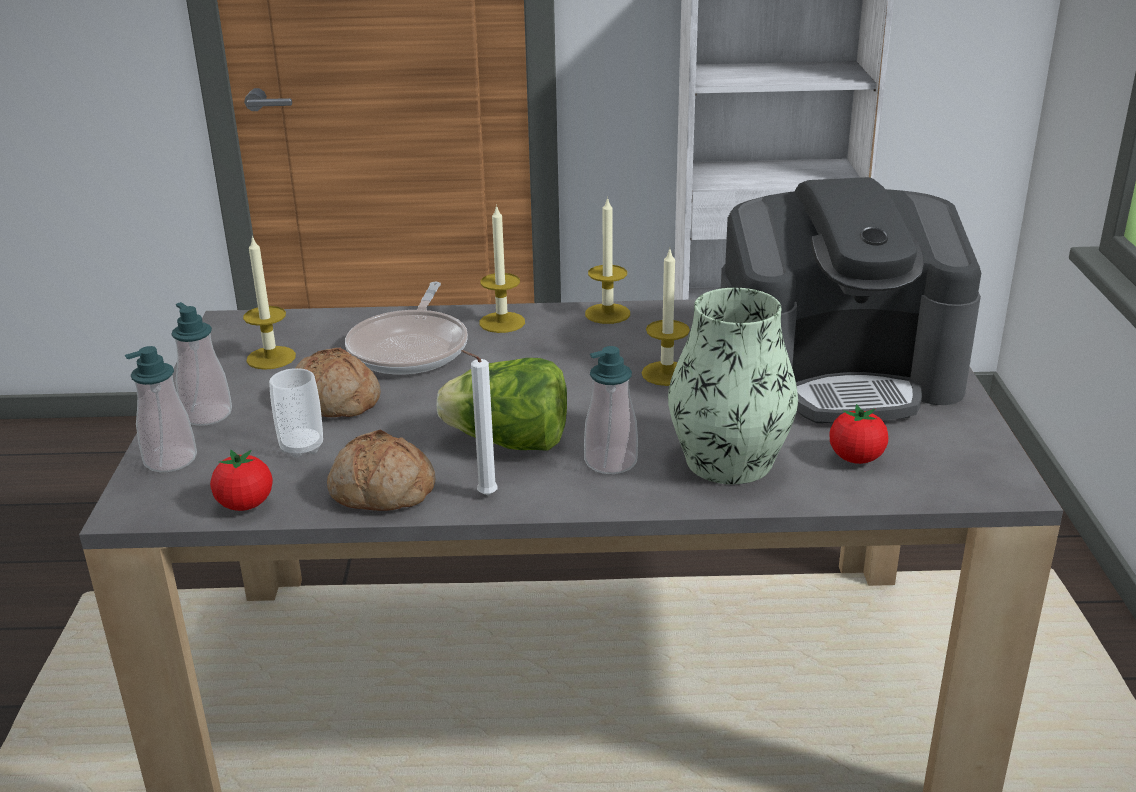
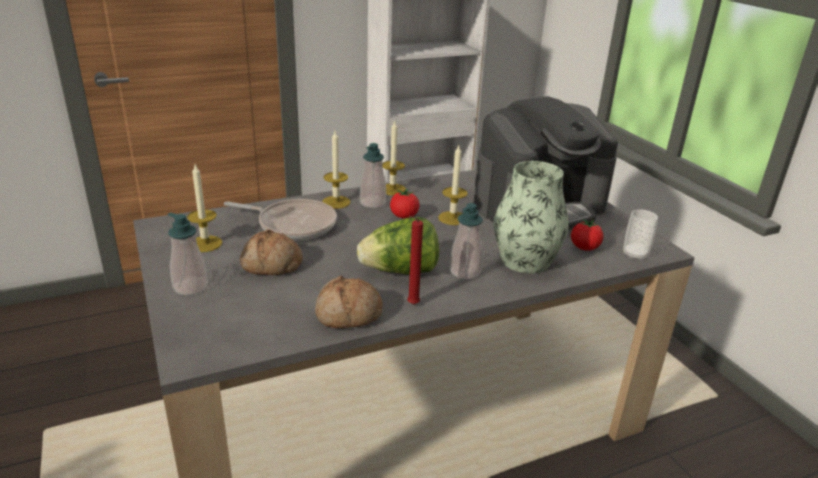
camera: 25 degrees left, 0 degrees up
soap dispenser [125,346,197,472] -> soap dispenser moved to [360,143,386,208]
tomato [210,450,273,511] -> tomato moved to [390,189,419,219]
cup [269,368,323,458] -> cup moved to [623,210,658,261]
frying pan [345,282,468,374] -> frying pan turned 60 degrees counterclockwise [224,199,337,240]
white candle [461,350,498,496] -> red candle [407,216,423,305]

